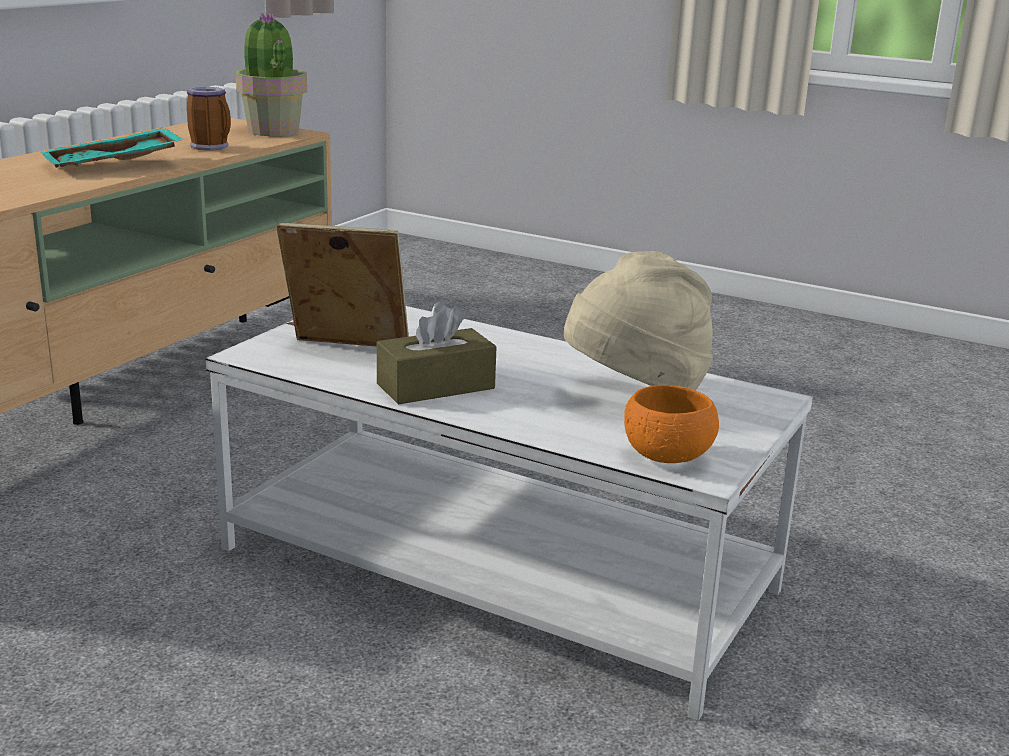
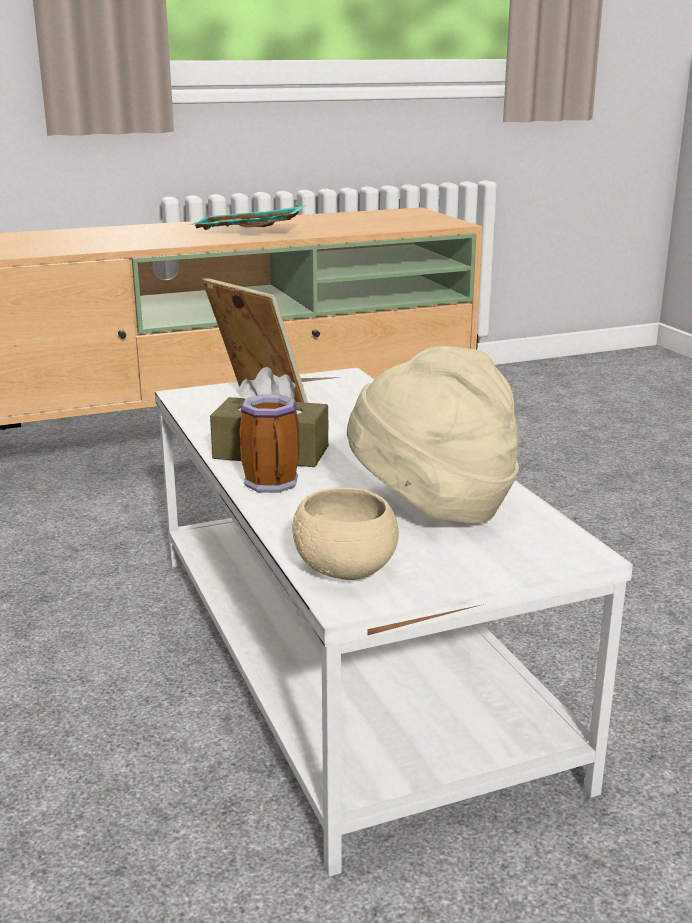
camera: 40 degrees right, 0 degrees up
mug [187,87,231,151] -> mug moved to [240,394,300,493]
potted plant [236,13,307,136] -> none
orange bowl [624,385,719,463] -> beige bowl [292,488,399,580]

